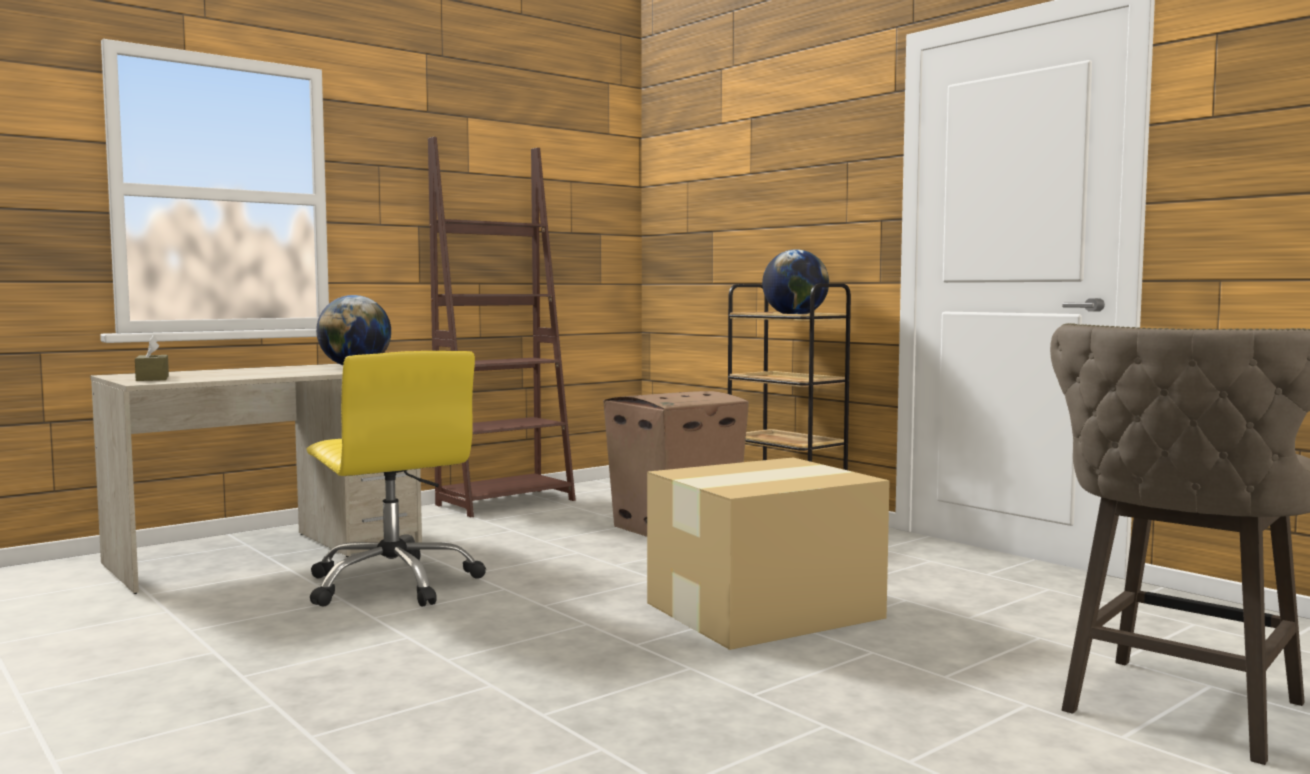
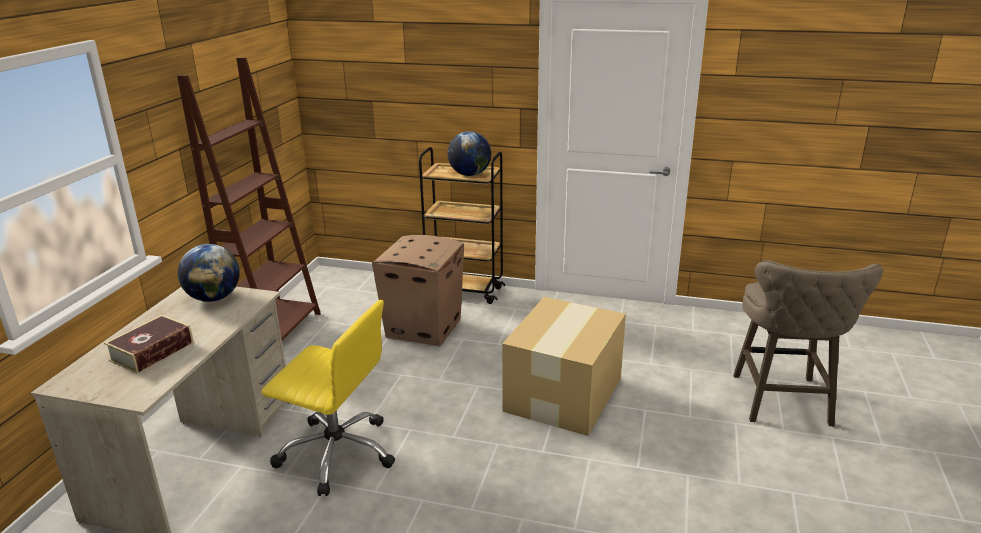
camera: 35 degrees left, 20 degrees up
brown tissue box [135,336,169,381] -> none
none -> book [104,315,193,373]

